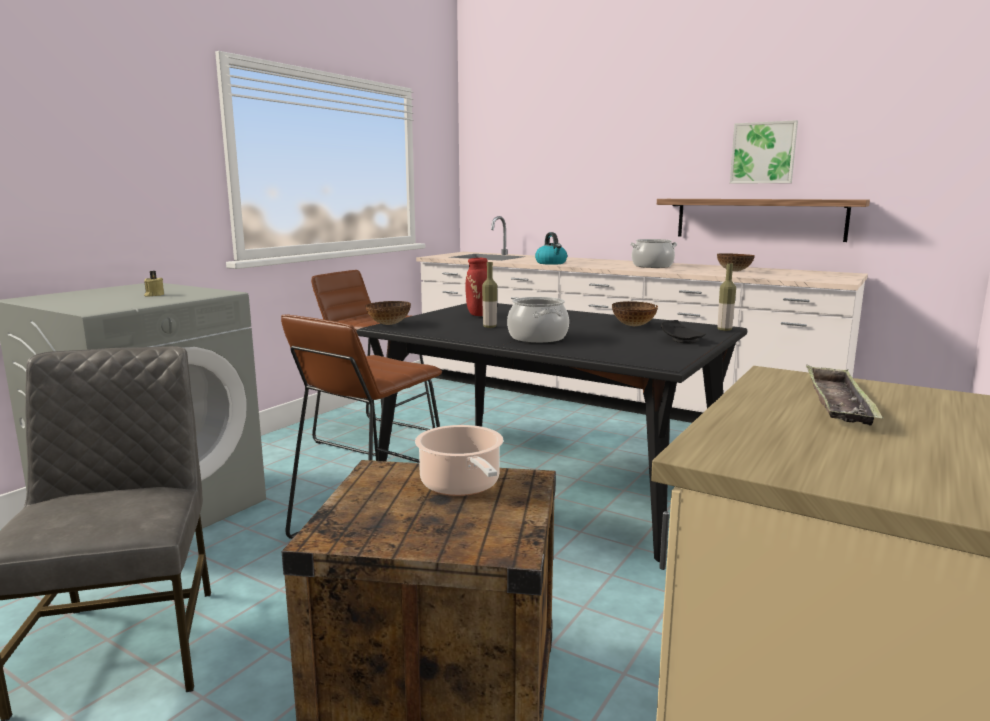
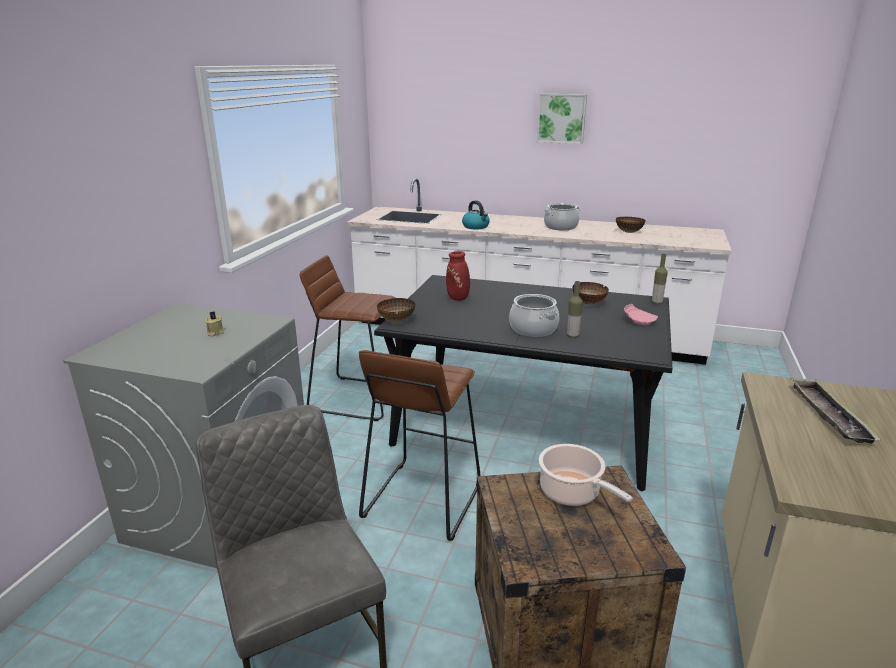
camera: 15 degrees left, 10 degrees up
bottle [482,262,497,328] -> bottle moved to [567,281,583,338]
shelf [657,199,870,242] -> none
black plate [661,320,706,343] -> pink plate [624,304,658,325]
picture [730,120,798,184] -> picture moved to [537,94,587,144]

